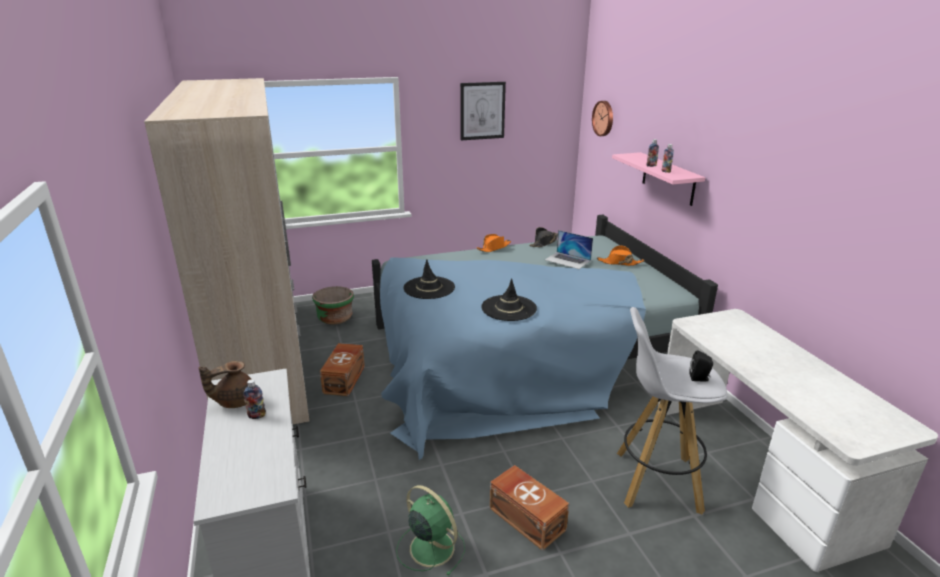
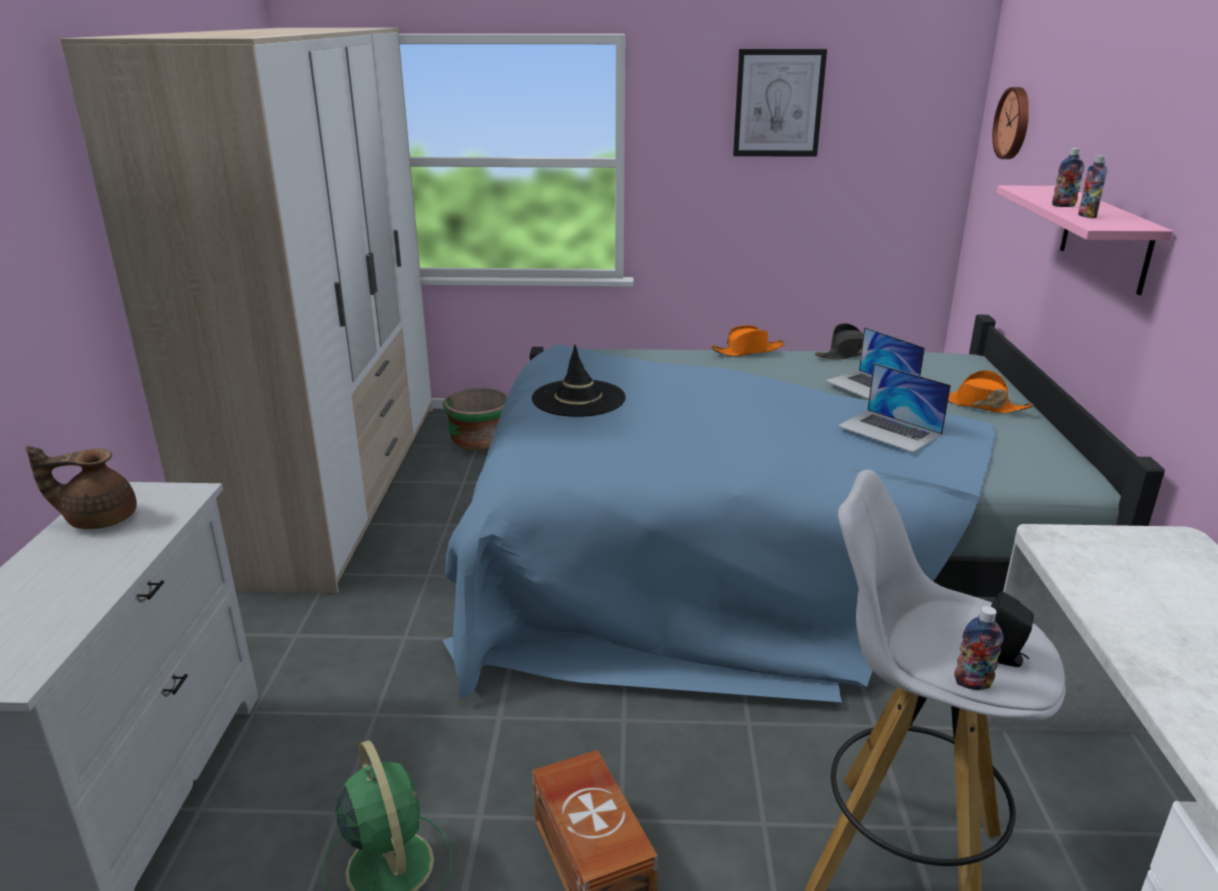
camera: 20 degrees right, 0 degrees up
bottle [243,379,266,419] -> bottle moved to [954,606,1004,690]
brown storage box [320,343,365,396] -> none
black hat [481,278,537,321] -> none
none -> laptop [838,363,951,452]

